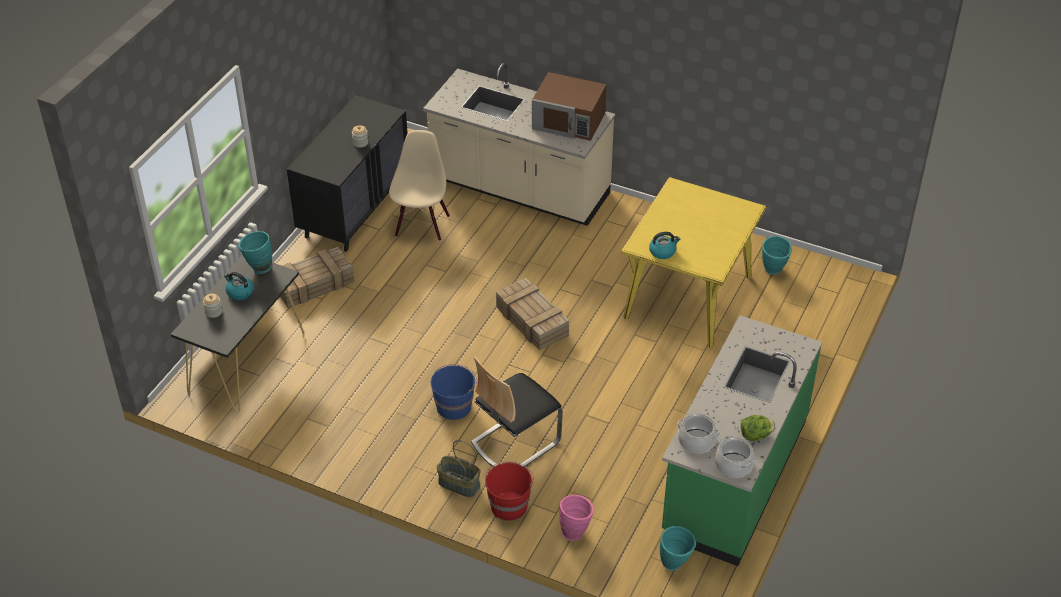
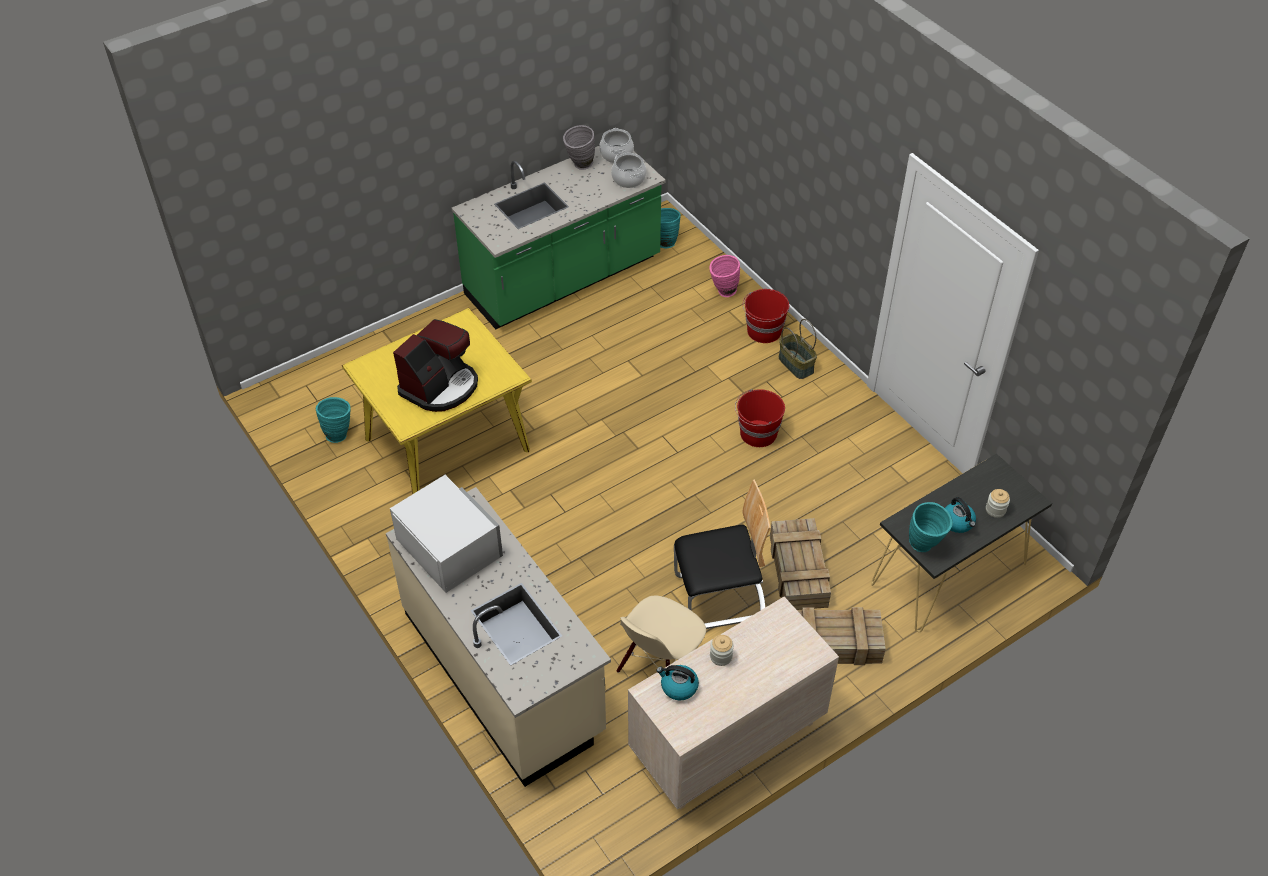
camera: 150 degrees left, 5 degrees up
black dresser [287,95,408,252] -> beige dresser [628,597,839,809]
blue bucket [430,364,477,420] -> red bucket [735,389,785,447]
chair [471,356,563,467] -> chair moved to [674,480,770,629]
crate [496,278,569,350] -> crate moved to [770,518,831,610]
brown microwave [532,72,607,141] -> white microwave [390,475,503,593]
kettle [649,232,681,259] -> kettle moved to [657,665,699,701]
lettuce [741,415,776,441] -> grey vase [563,125,595,170]
none -> coffee machine [393,319,478,412]

